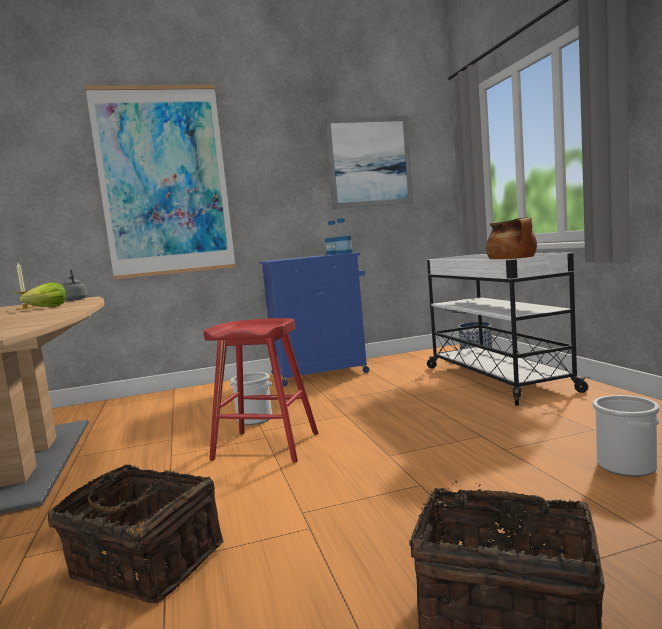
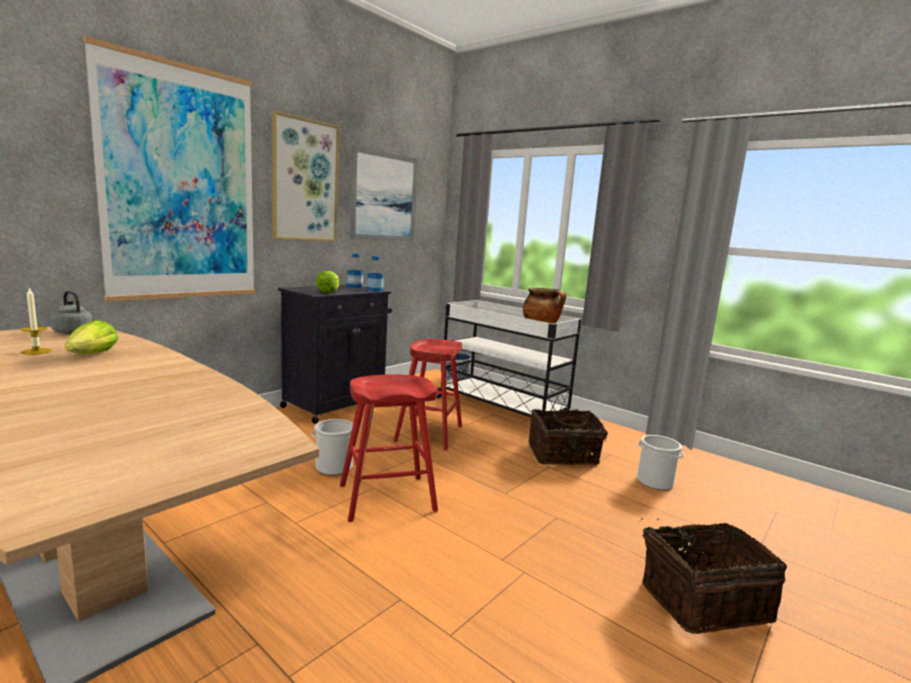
camera: 35 degrees left, 5 degrees up
basket [48,465,224,603] -> basket moved to [528,409,608,465]
blue cabinet [259,253,369,386] -> black cabinet [278,285,392,424]
none -> picture [272,111,339,241]
none -> lettuce [315,271,339,293]
none -> red stool [394,339,462,450]

